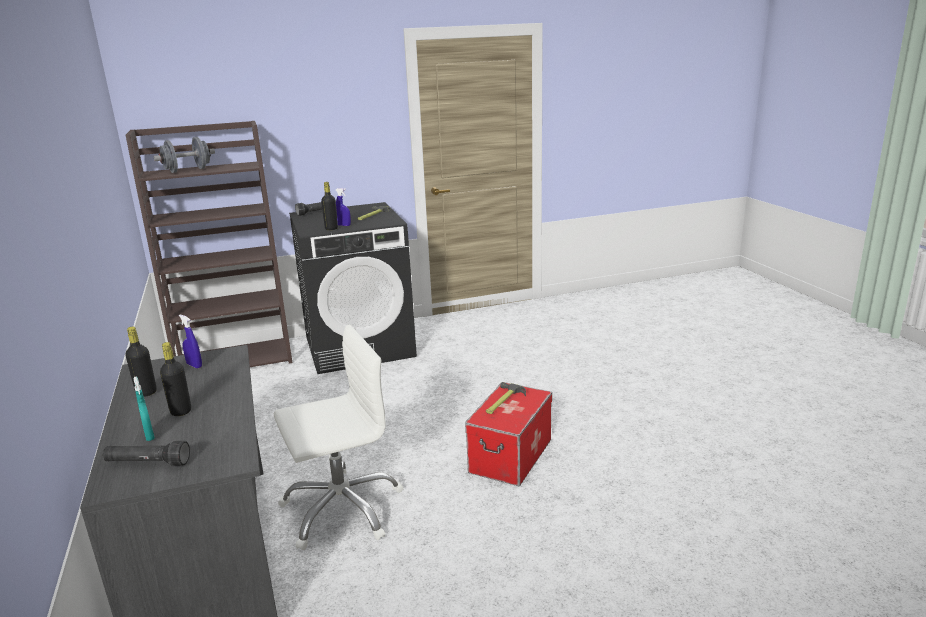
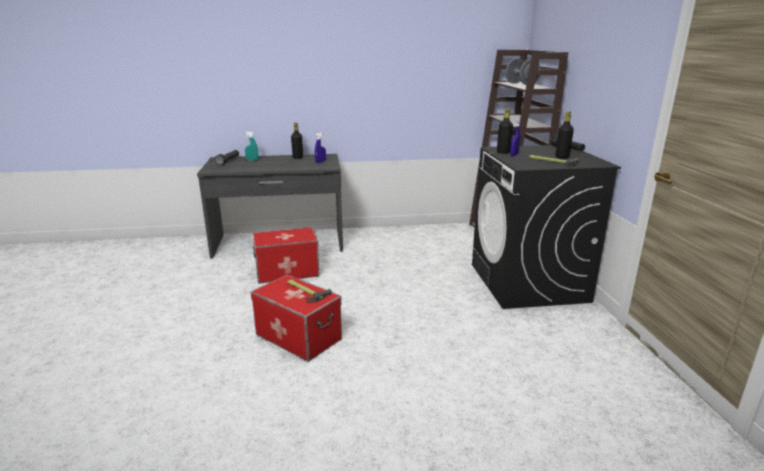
camera: 100 degrees right, 0 degrees up
black bottle [160,342,191,416] -> black bottle moved to [555,111,574,159]
white office chair [274,324,404,550] -> storage box [252,227,320,284]

